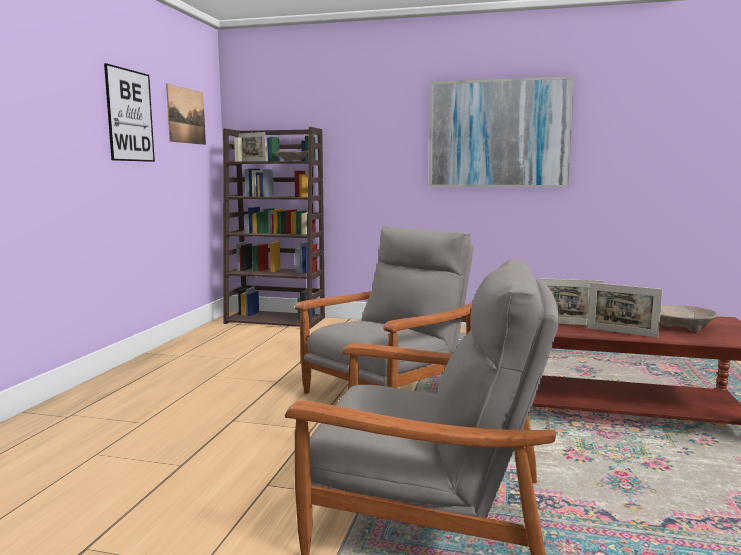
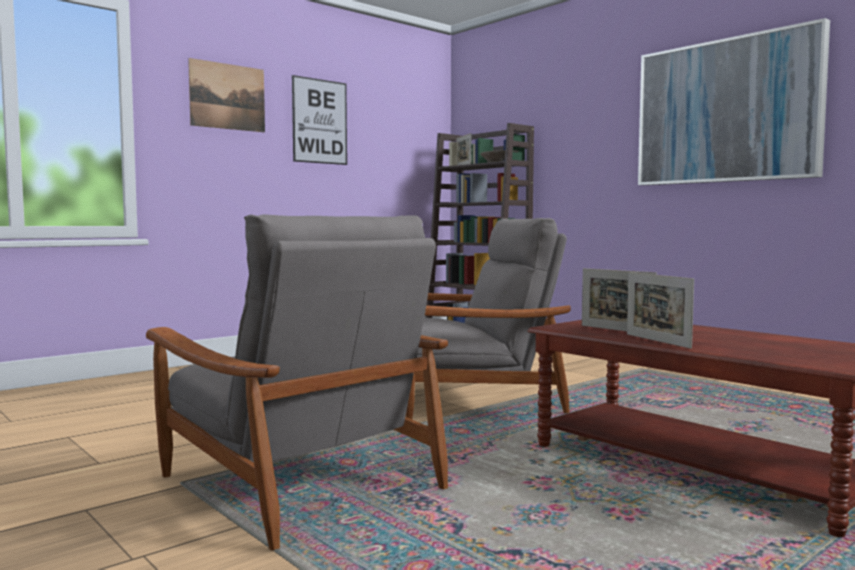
camera: 35 degrees right, 5 degrees down
picture [166,84,206,145] -> picture moved to [188,58,265,132]
beige bowl [660,305,717,332] -> none

